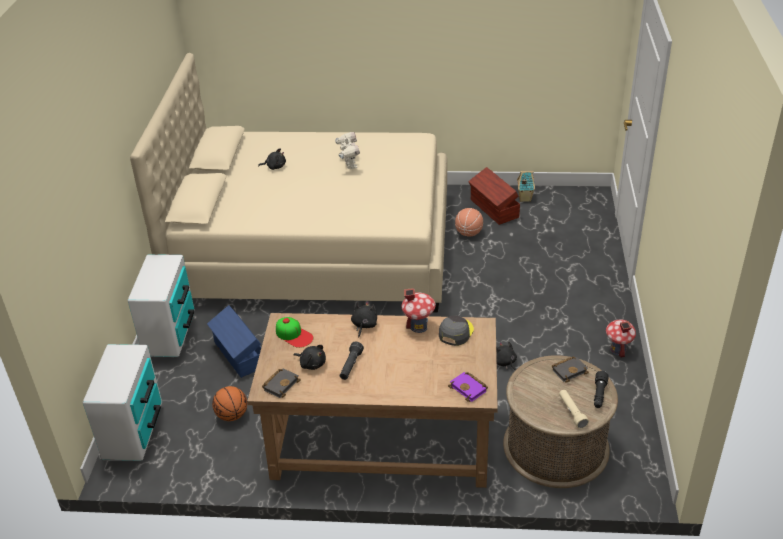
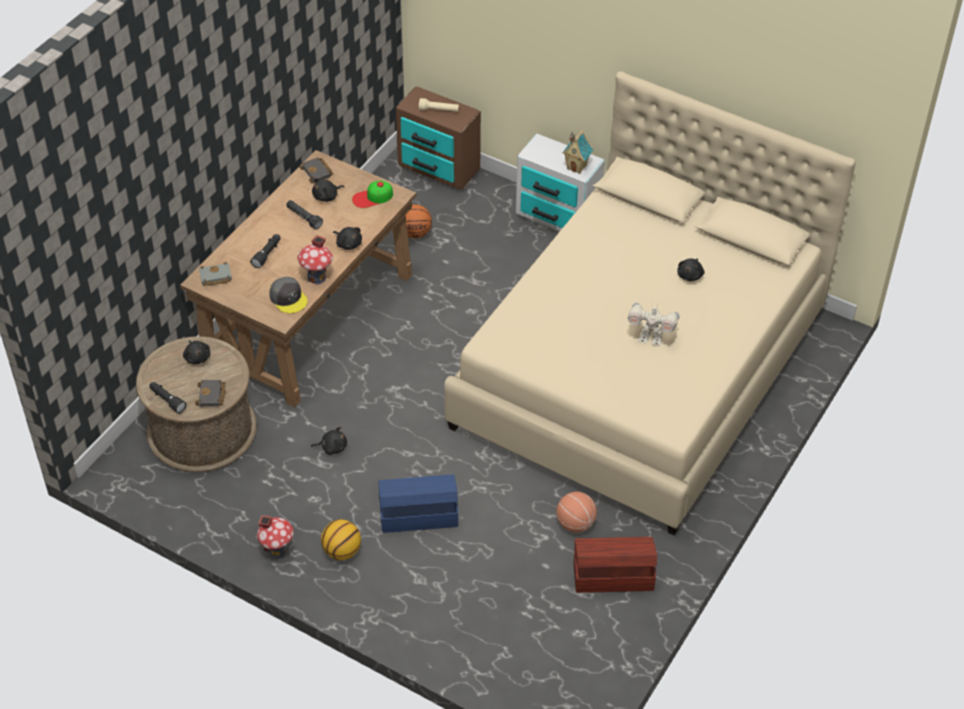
camera: 115 degrees right, 10 degrees up
white nightstand [83,344,162,461] -> brown nightstand [396,86,481,190]
blue storage box [207,305,261,378] -> blue storage box moved to [379,474,458,533]
purple book [448,372,488,402] -> grey book [199,262,232,286]
toy house [517,171,535,202] -> toy house moved to [562,130,593,174]
beige flashlight [559,390,589,429] -> beige flashlight moved to [419,98,459,112]
none -> black plush toy [183,340,210,364]
none -> black flashlight [250,234,280,268]
none -> basketball [321,519,361,560]

